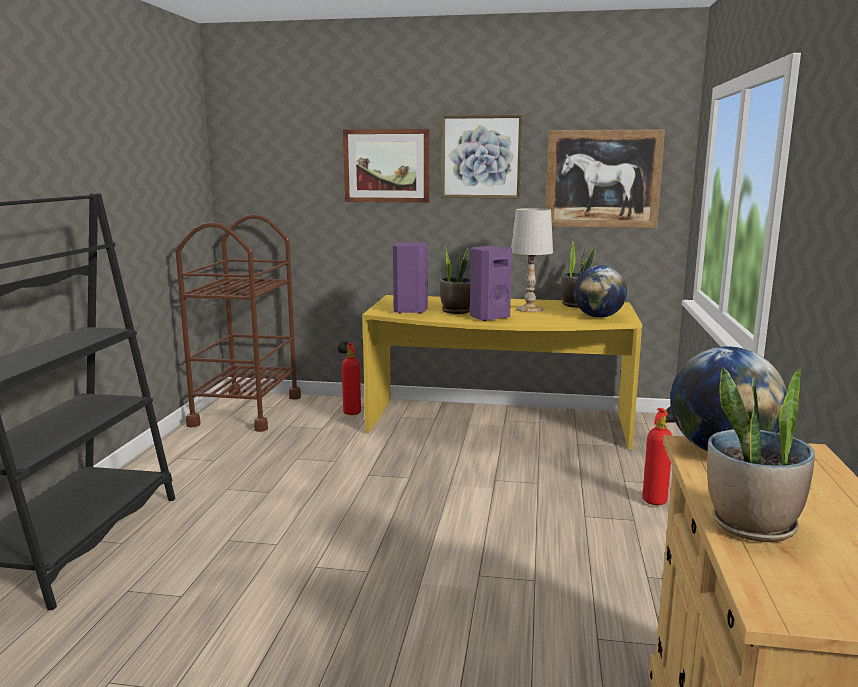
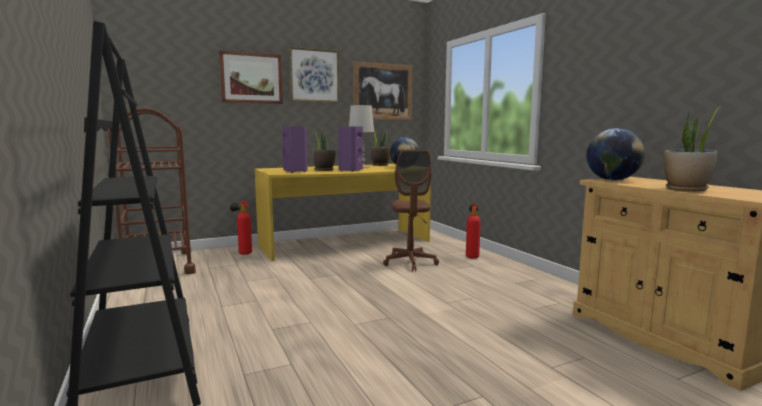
camera: 35 degrees left, 5 degrees down
none -> brown office chair [383,150,439,272]

